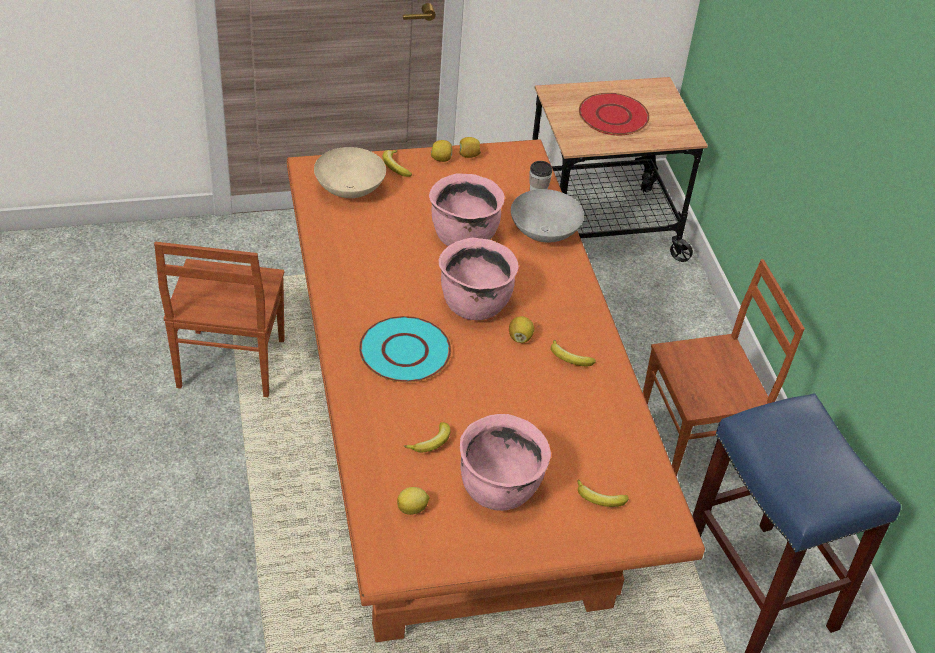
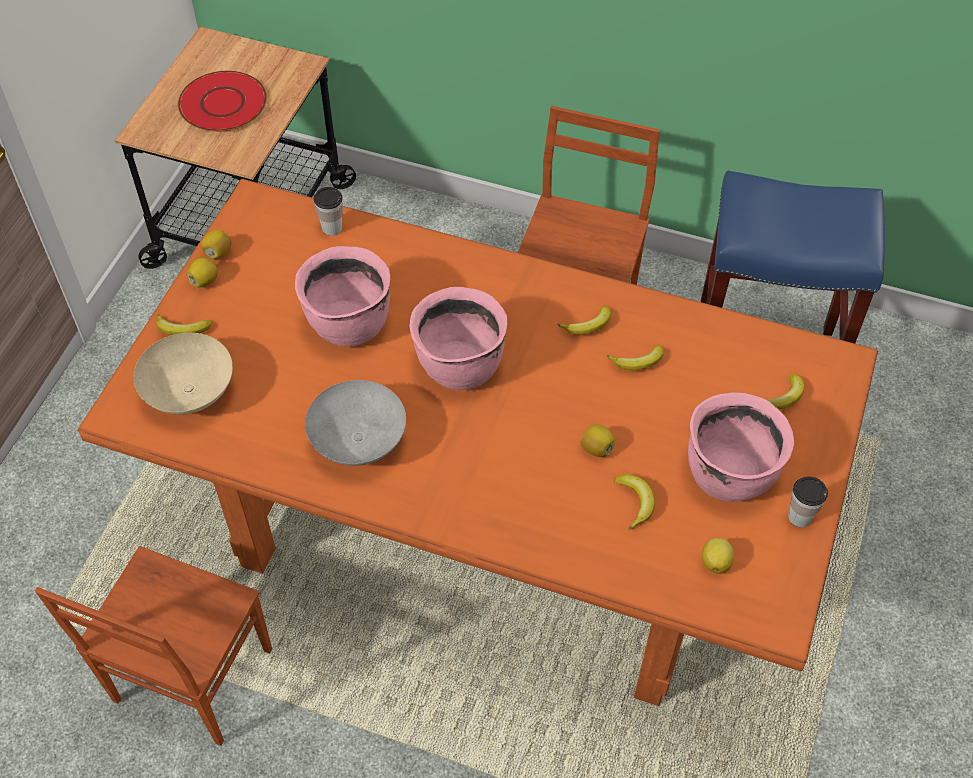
camera: 55 degrees left, 10 degrees up
brown chair [154,242,285,397] -> brown chair turned 75 degrees clockwise [35,546,272,746]
turquoise plate [359,316,451,382] -> none
lemon [509,316,534,343] -> lemon moved to [580,424,615,457]
grey bowl [511,189,584,243] -> grey bowl moved to [305,380,406,466]
none -> banana [607,345,664,370]
none -> cup [788,476,828,527]

